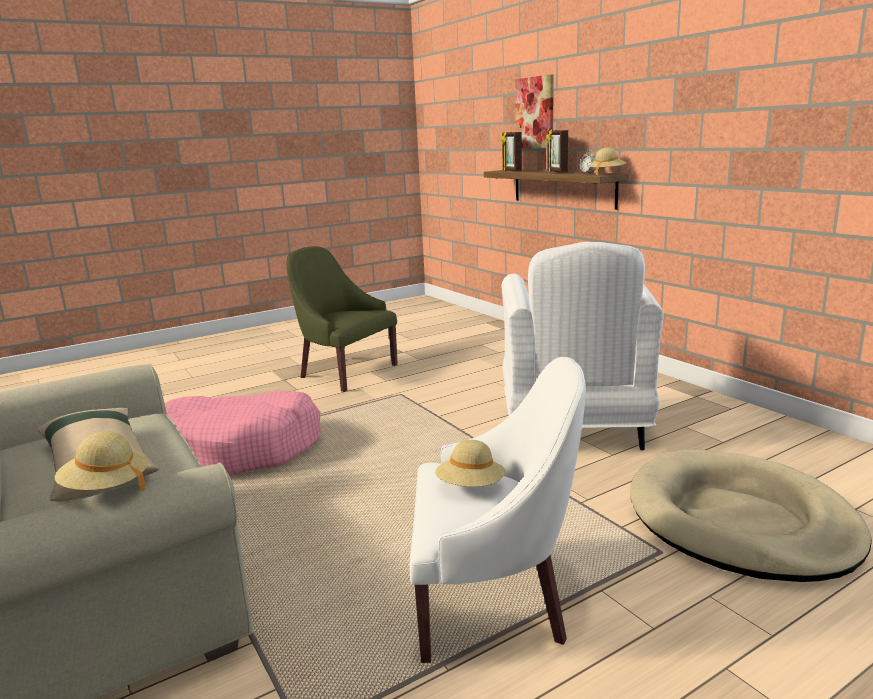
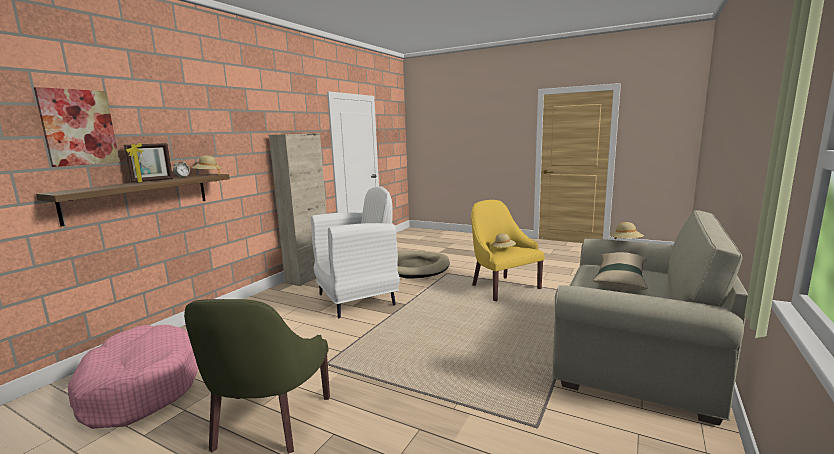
camera: 120 degrees left, 5 degrees down
pink dog bed [165,390,321,475] -> pink dog bed moved to [68,325,199,429]
white armchair [410,357,586,663] -> yellow armchair [471,200,545,301]
picture frame [501,131,522,172] -> none
none -> beige cabinet [269,133,327,286]

